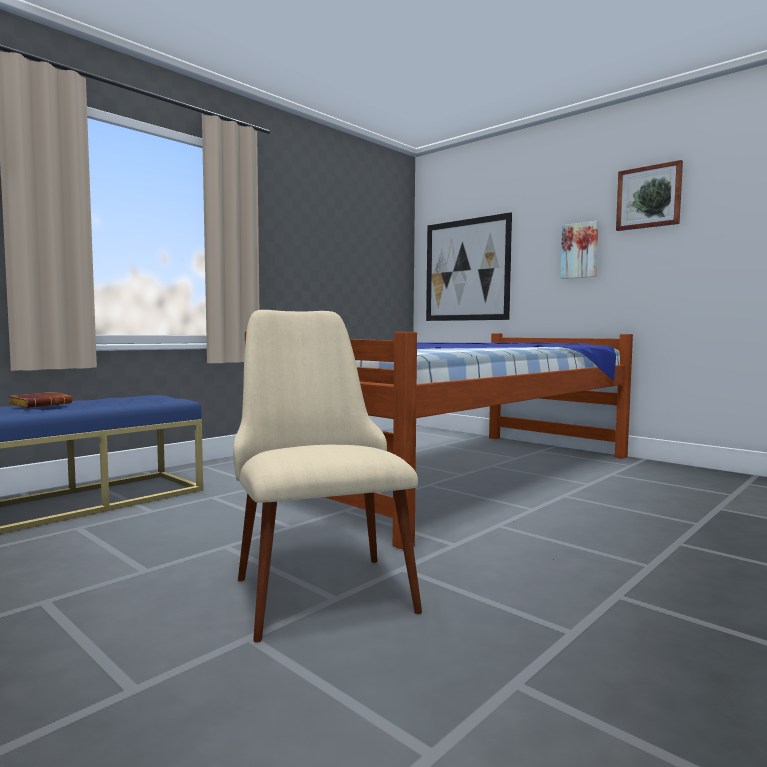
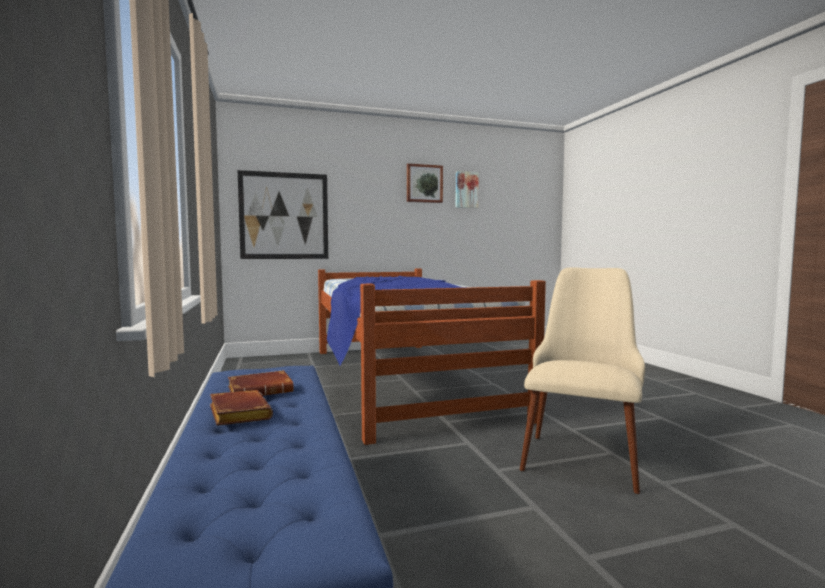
camera: 60 degrees left, 0 degrees up
beige chair [233,310,422,643] -> beige chair turned 105 degrees clockwise [520,267,645,494]
picture [560,221,599,279] -> picture moved to [455,171,479,208]
none -> brown book [228,370,294,396]

